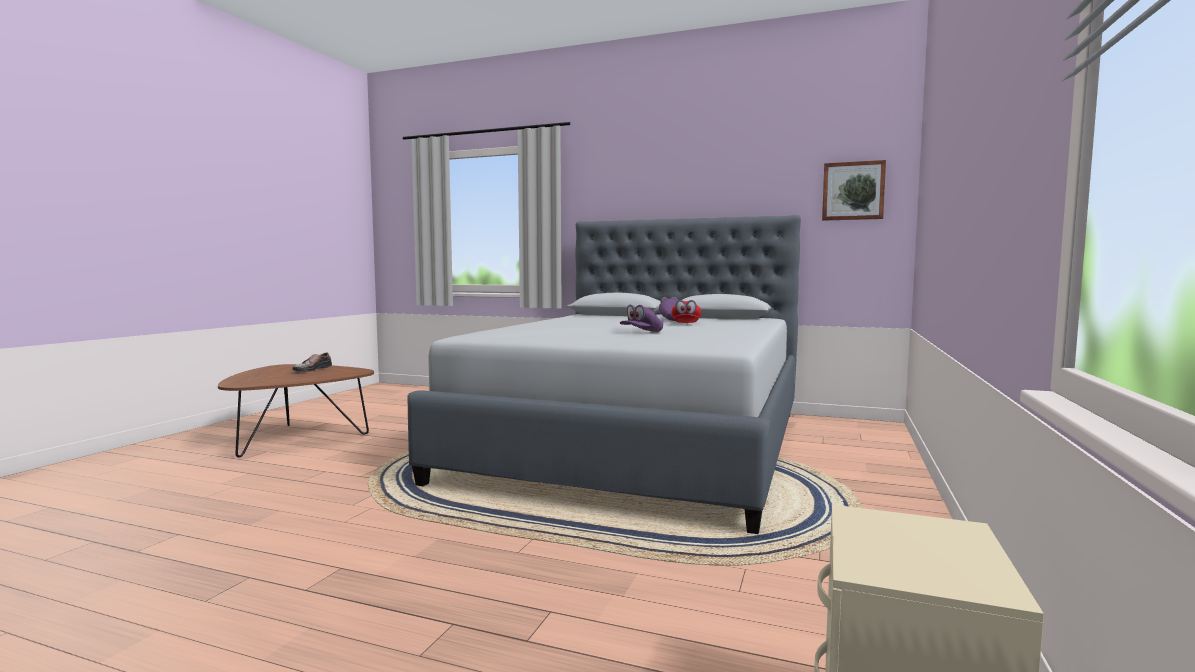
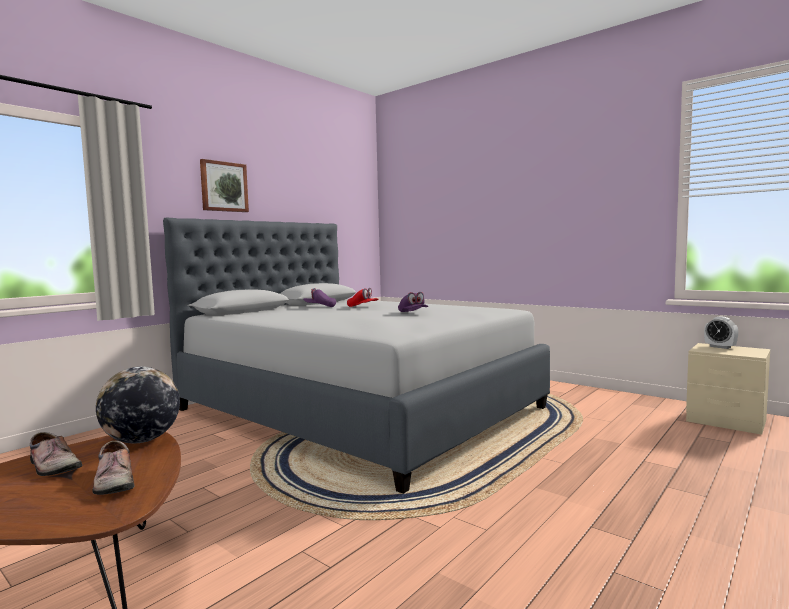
camera: 70 degrees left, 0 degrees up
picture [822,160,886,221] -> picture moved to [200,159,249,212]
none -> shoe [92,441,134,495]
none -> globe [96,367,180,444]
none -> alarm clock [704,316,738,349]

